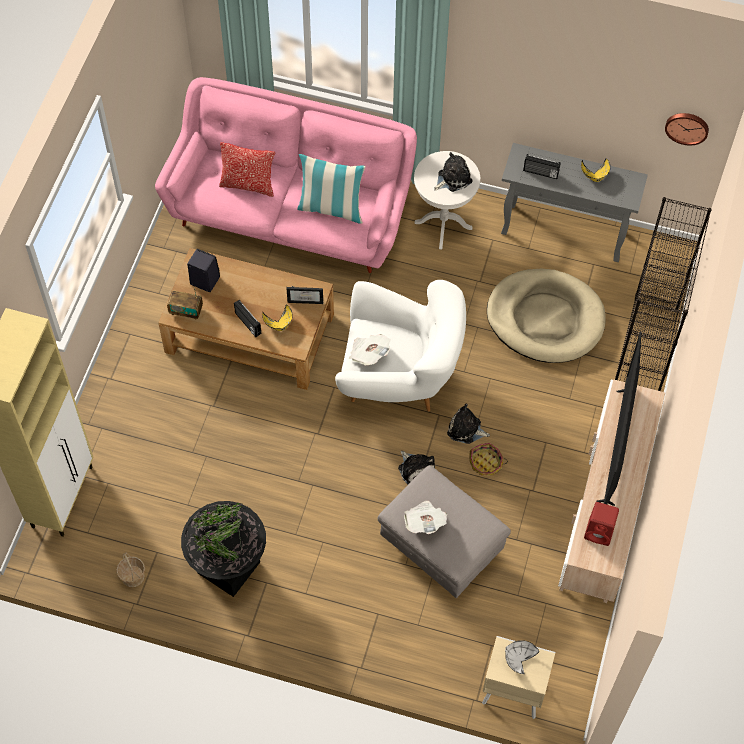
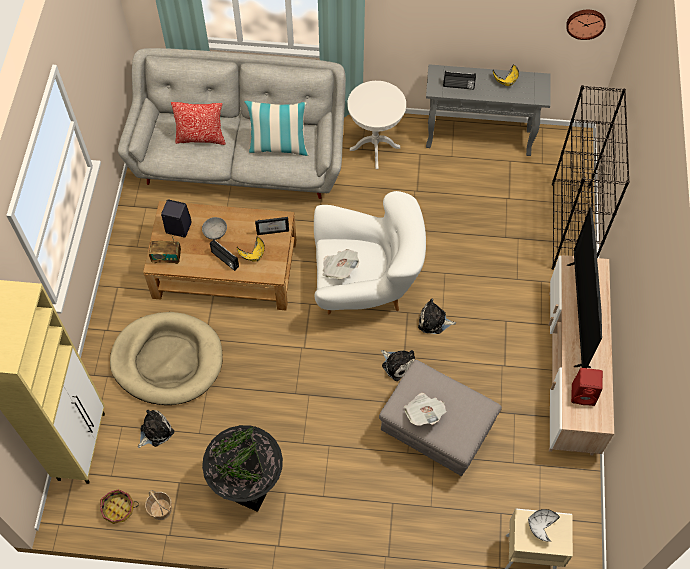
camera: 10 degrees left, 0 degrees up
pink sofa [155,77,417,273] -> grey sofa [118,48,346,199]
plush toy [434,152,473,192] -> plush toy moved to [138,410,174,448]
basket [469,443,508,476] -> basket moved to [100,489,139,524]
beige dog bed [487,269,606,363] -> beige dog bed moved to [110,312,223,405]
none -> grey bowl [202,217,227,240]

